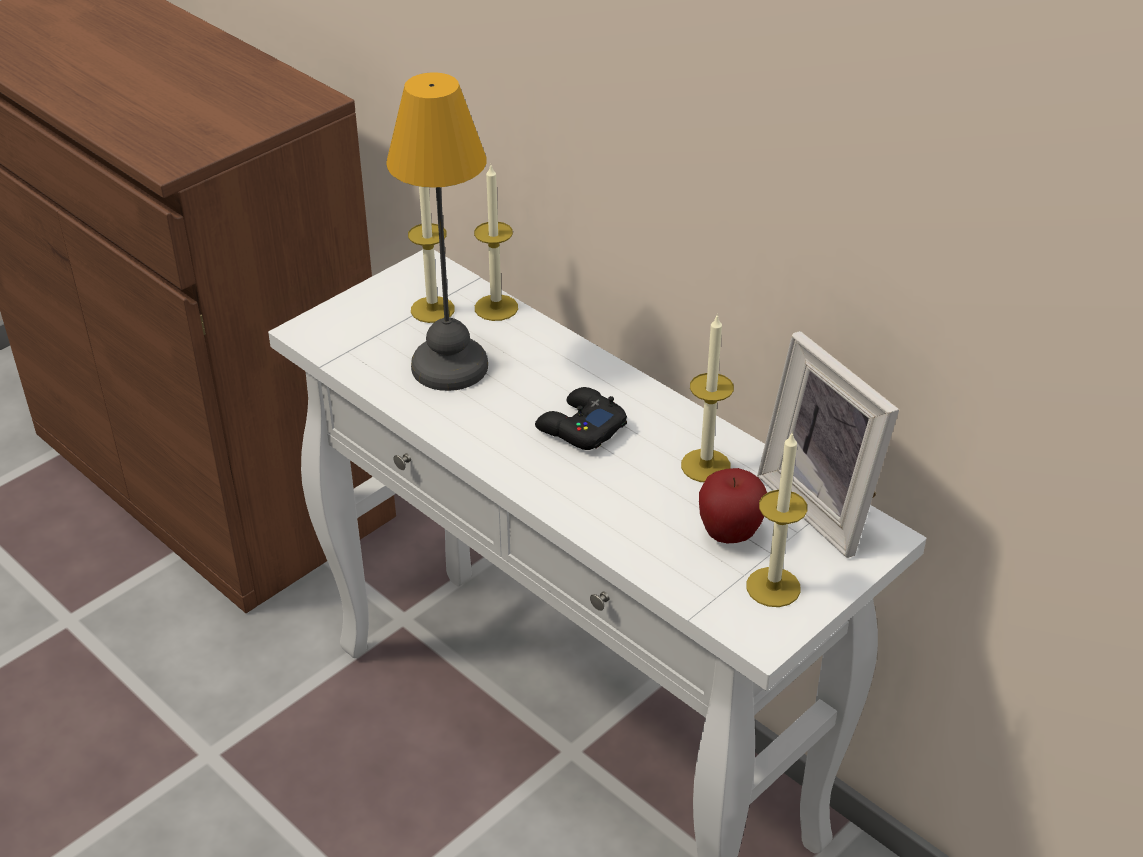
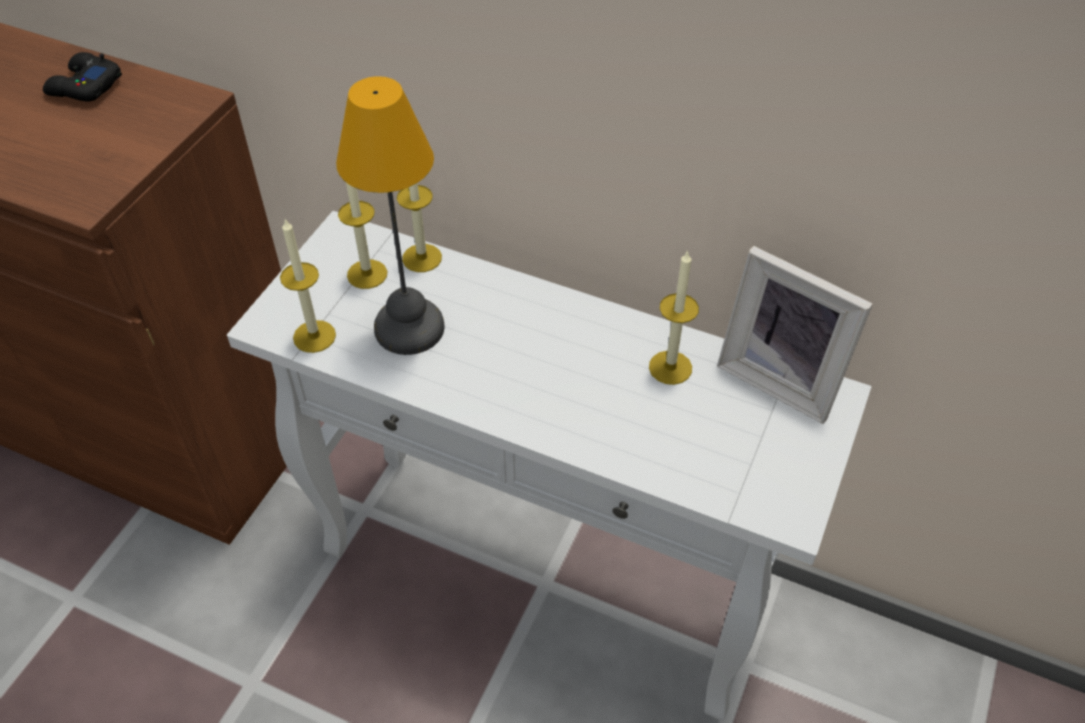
camera: 20 degrees left, 10 degrees up
black game controller [535,387,627,450] -> black game controller moved to [43,52,122,102]
apple [699,468,767,544] -> none
candle [746,431,807,607] -> candle moved to [280,219,336,353]

